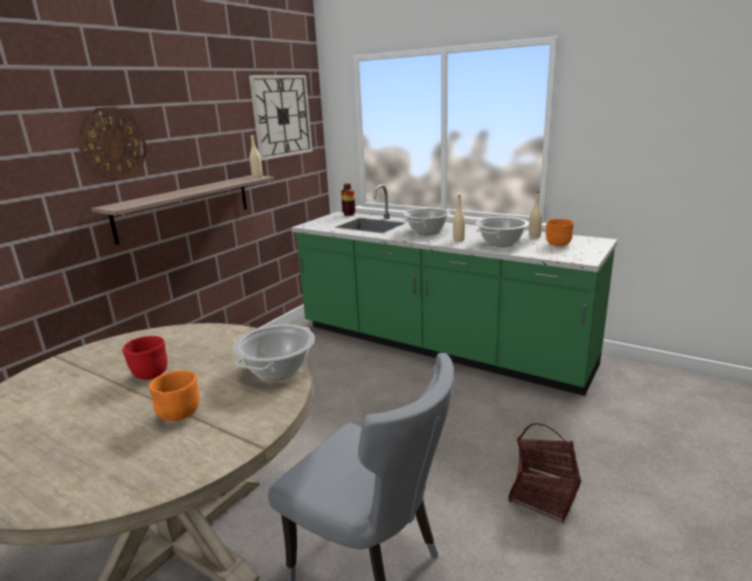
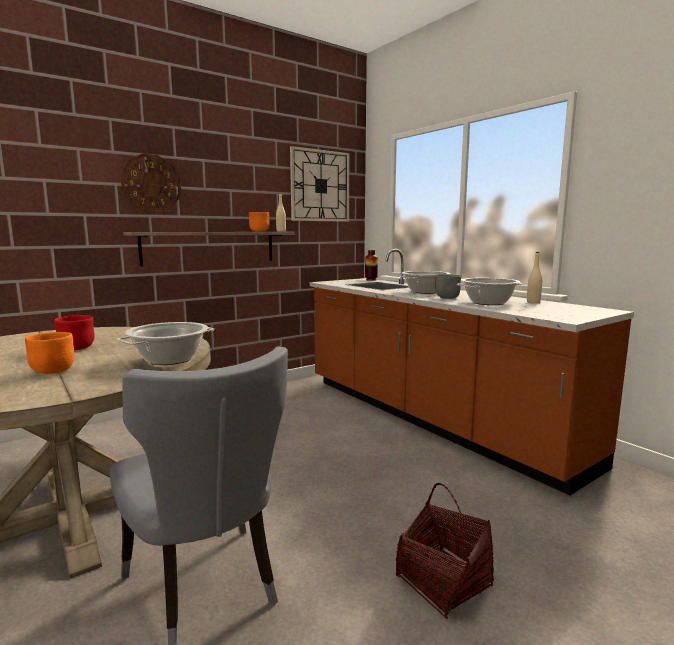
camera: 20 degrees right, 10 degrees down
green counter [291,184,618,396] -> brown counter [310,249,634,495]
beige bottle [453,195,465,241] -> grey bowl [435,274,461,299]
orange bowl [546,219,574,246] -> orange bowl moved to [249,212,270,232]

